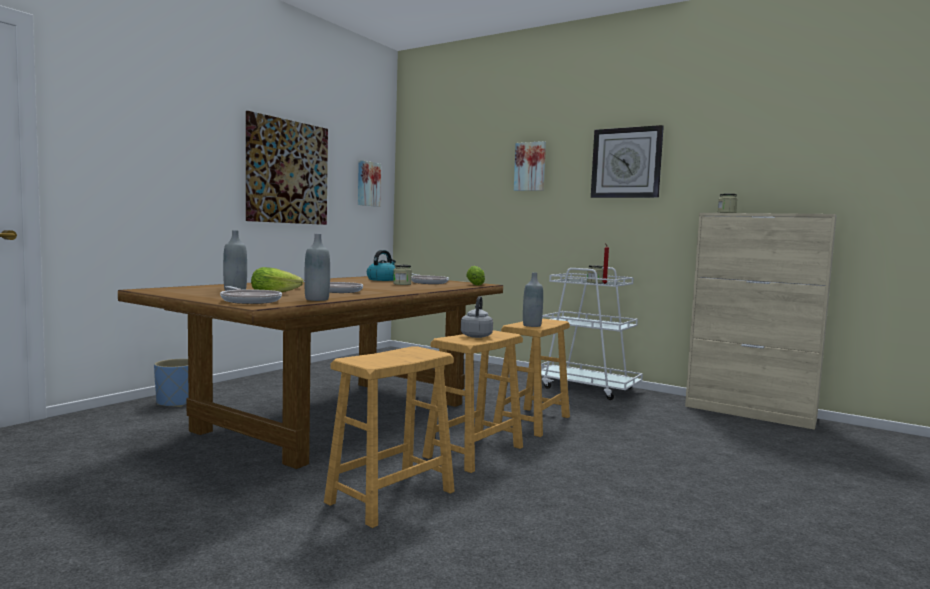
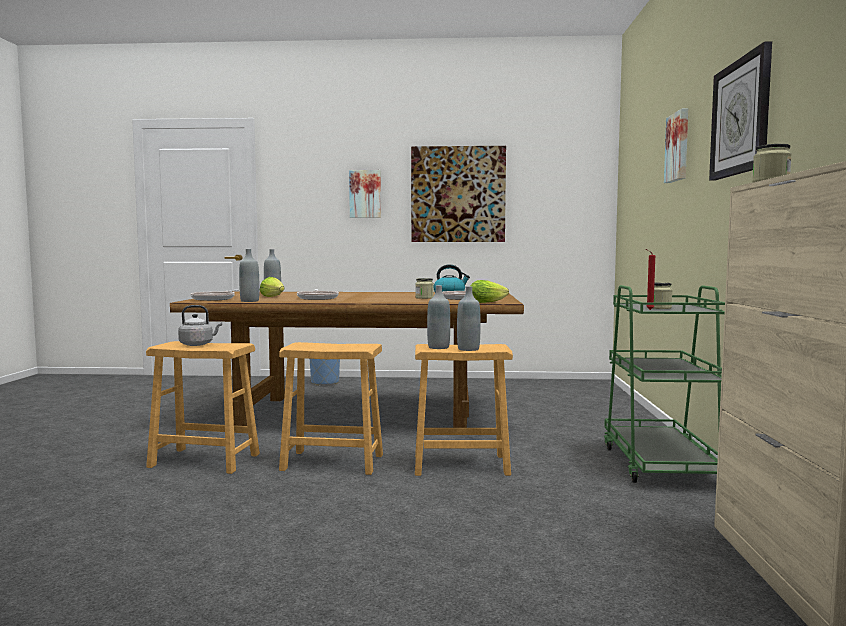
camera: 60 degrees right, 0 degrees up
picture [358,160,381,207] -> picture moved to [349,170,381,218]
grey kettle [461,296,493,338] -> grey kettle moved to [178,305,222,346]
white cart [541,267,643,400] -> green cart [604,285,725,483]
none -> grey bottle [457,286,481,351]

